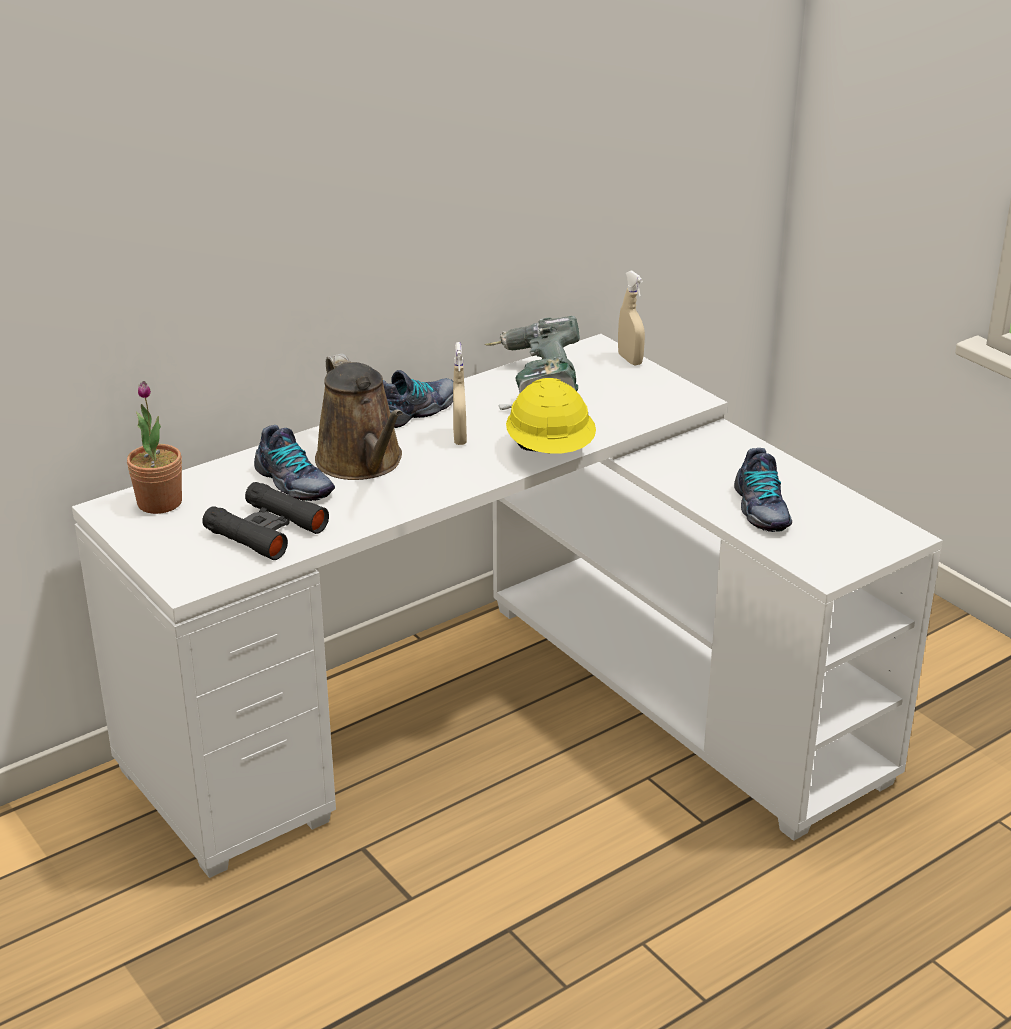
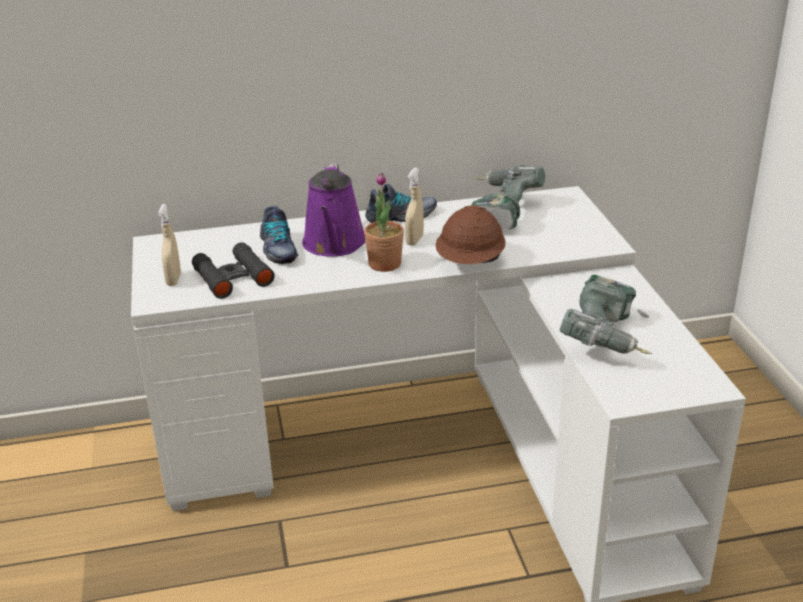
camera: 25 degrees right, 0 degrees up
potted plant [127,381,182,514] -> potted plant moved to [364,172,404,272]
brown watering can [315,353,403,480] -> purple watering can [302,163,365,257]
yellow hard hat [506,378,596,454] -> brown hard hat [436,205,506,264]
beige spray bottle [618,270,645,366] -> beige spray bottle moved to [158,204,181,286]
shoe [734,448,792,532] -> power drill [560,275,652,354]

